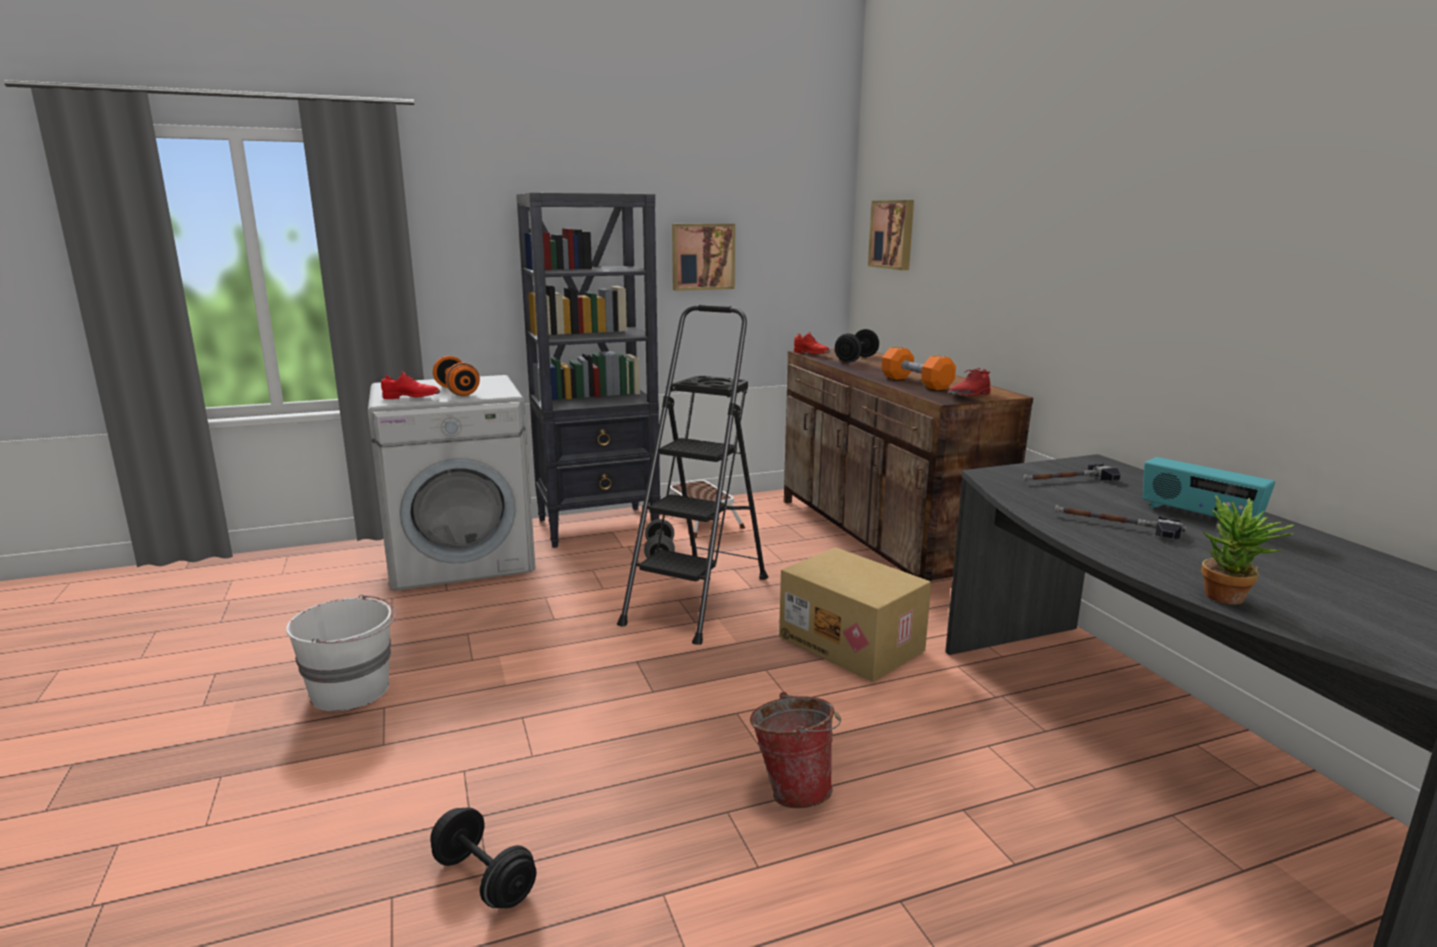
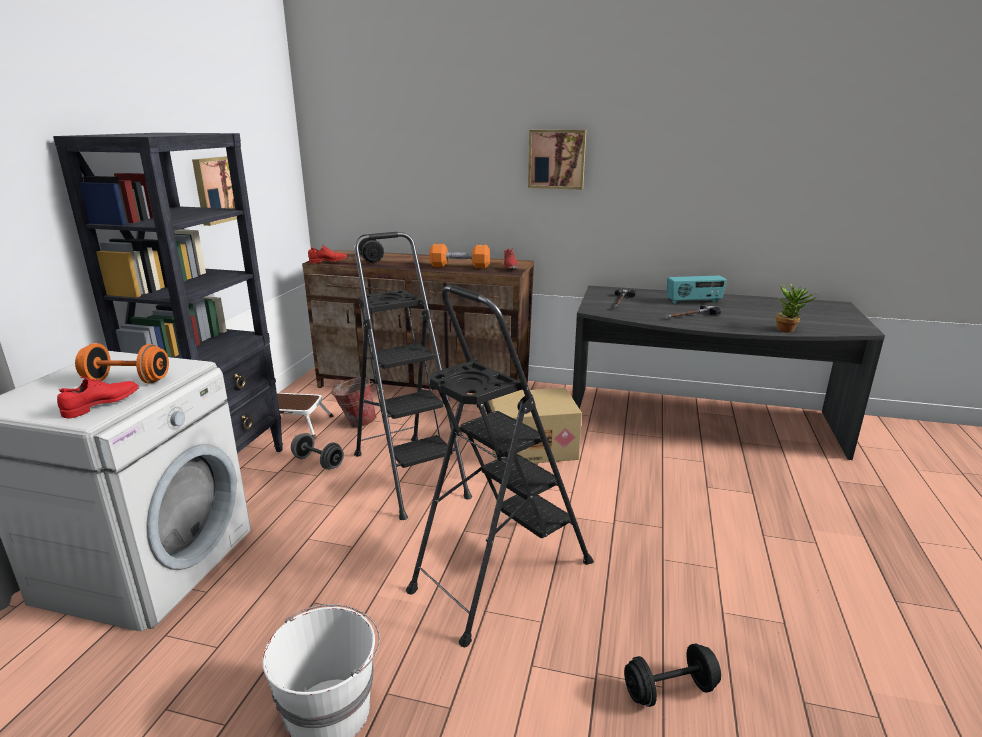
camera: 55 degrees left, 5 degrees up
bucket [750,692,841,808] -> bucket moved to [331,377,376,427]
picture [868,200,914,270] -> picture moved to [528,130,586,190]
none -> step ladder [406,285,594,647]

